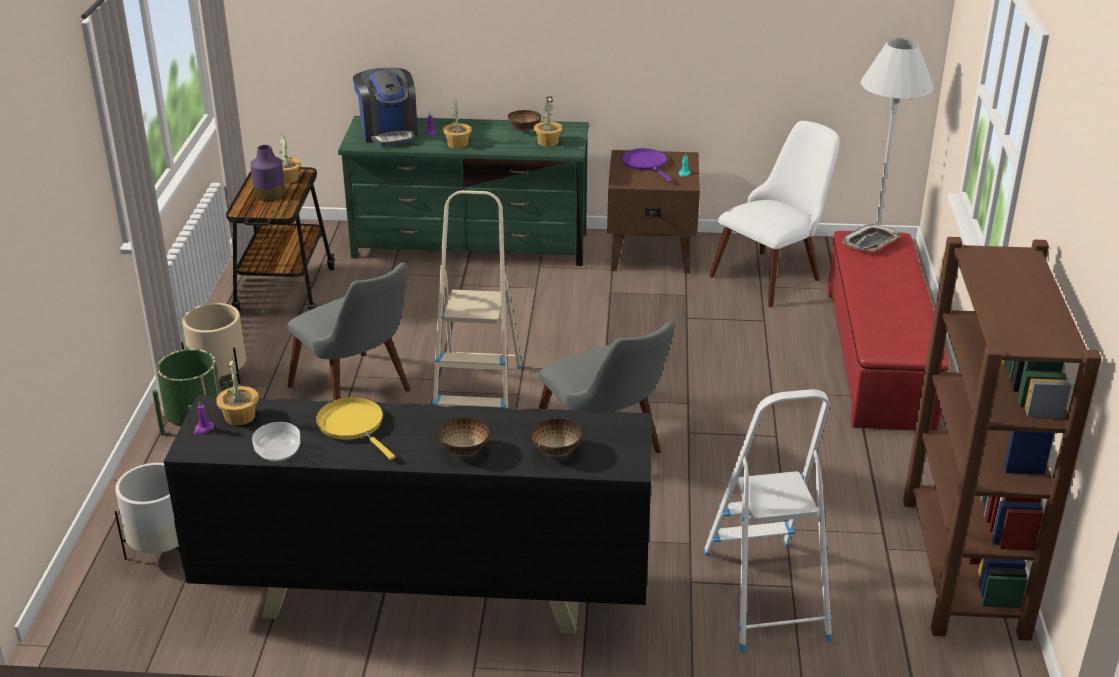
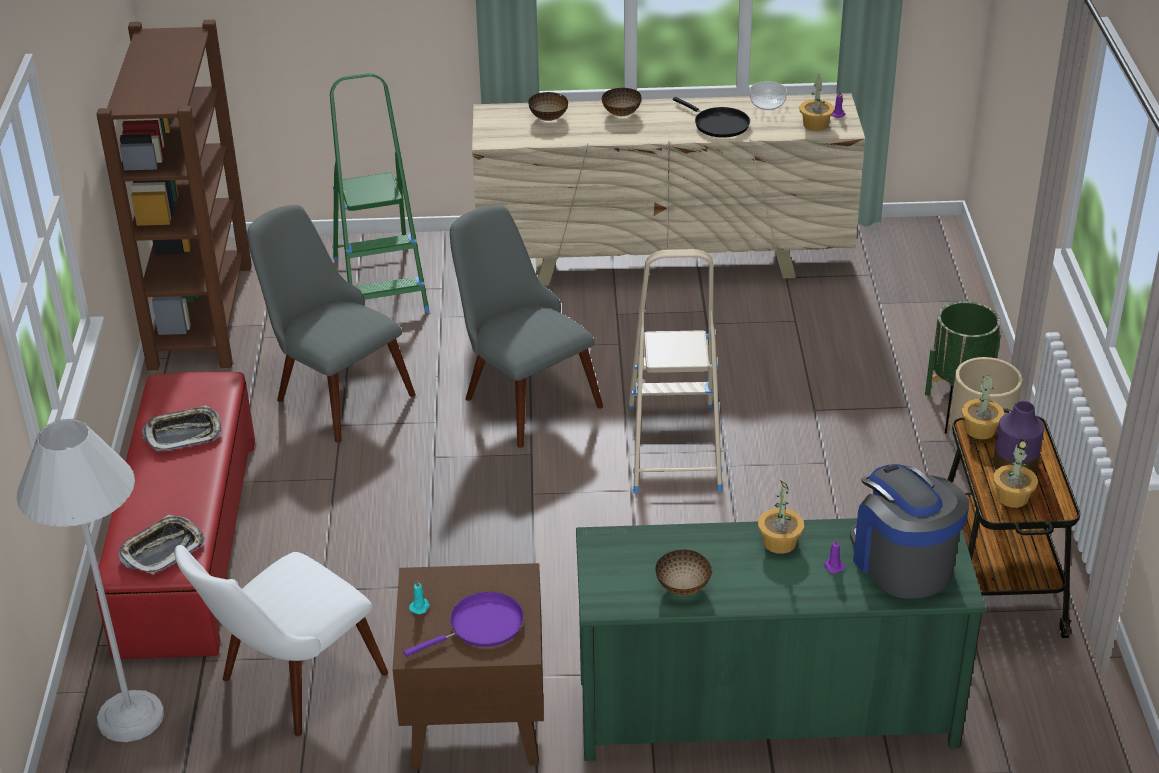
camera: 175 degrees right, 5 degrees up
white planter [115,463,184,569] -> none
black cabinet [164,395,653,634] -> beige cabinet [472,93,865,286]
grey chair [287,263,411,401] -> grey chair moved to [247,205,416,443]
yellow frying pan [316,397,395,460] -> black frying pan [673,97,750,138]
potted plant [534,96,563,146] -> potted plant moved to [961,375,1004,439]
purple frying pan [622,148,673,183] -> purple frying pan turned 90 degrees counterclockwise [403,592,524,657]
white step ladder [703,389,832,653] -> green step ladder [330,73,429,313]
none -> tray [142,405,222,452]

